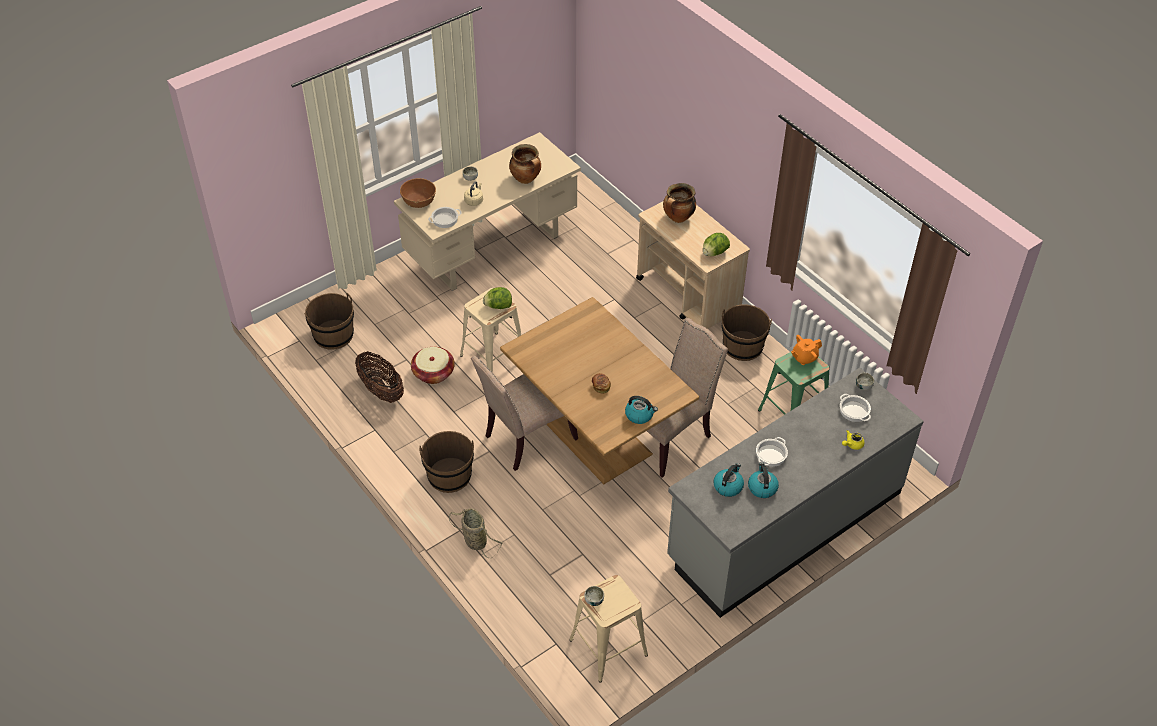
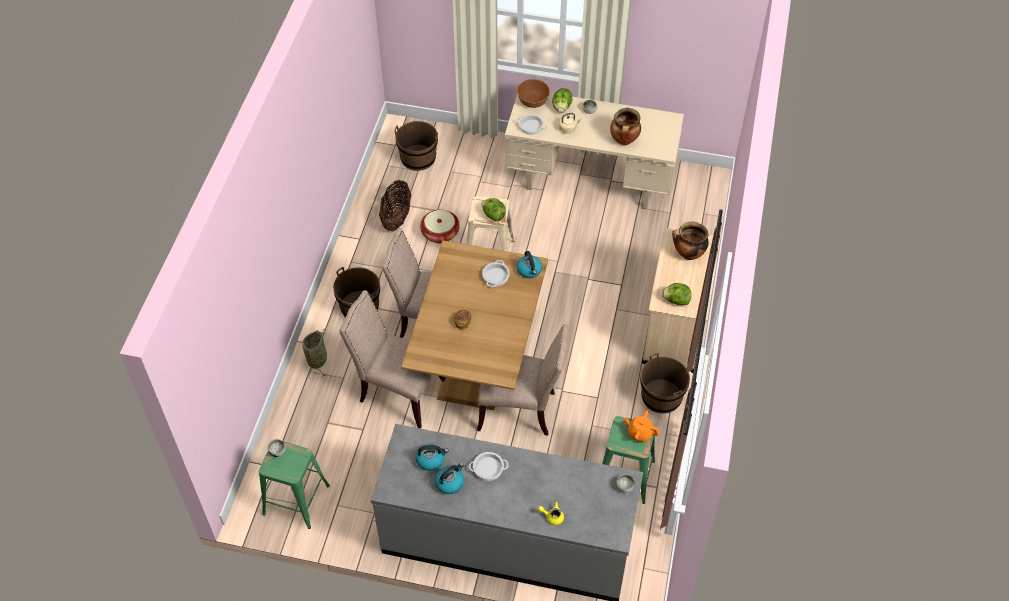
camera: 50 degrees right, 5 degrees up
beige stool [569,575,648,683] -> green stool [259,441,330,529]
kettle [625,396,658,424] -> kettle moved to [517,251,542,278]
cooking pot [840,394,871,422] -> cooking pot moved to [482,260,510,287]
none -> beige chair [339,290,446,429]
none -> lettuce [552,88,573,113]

